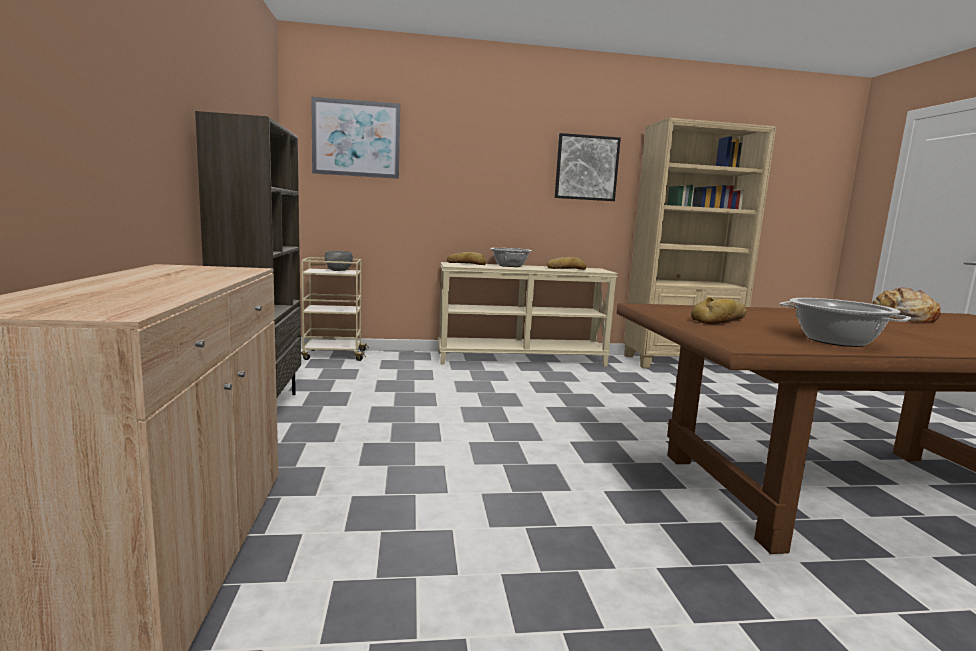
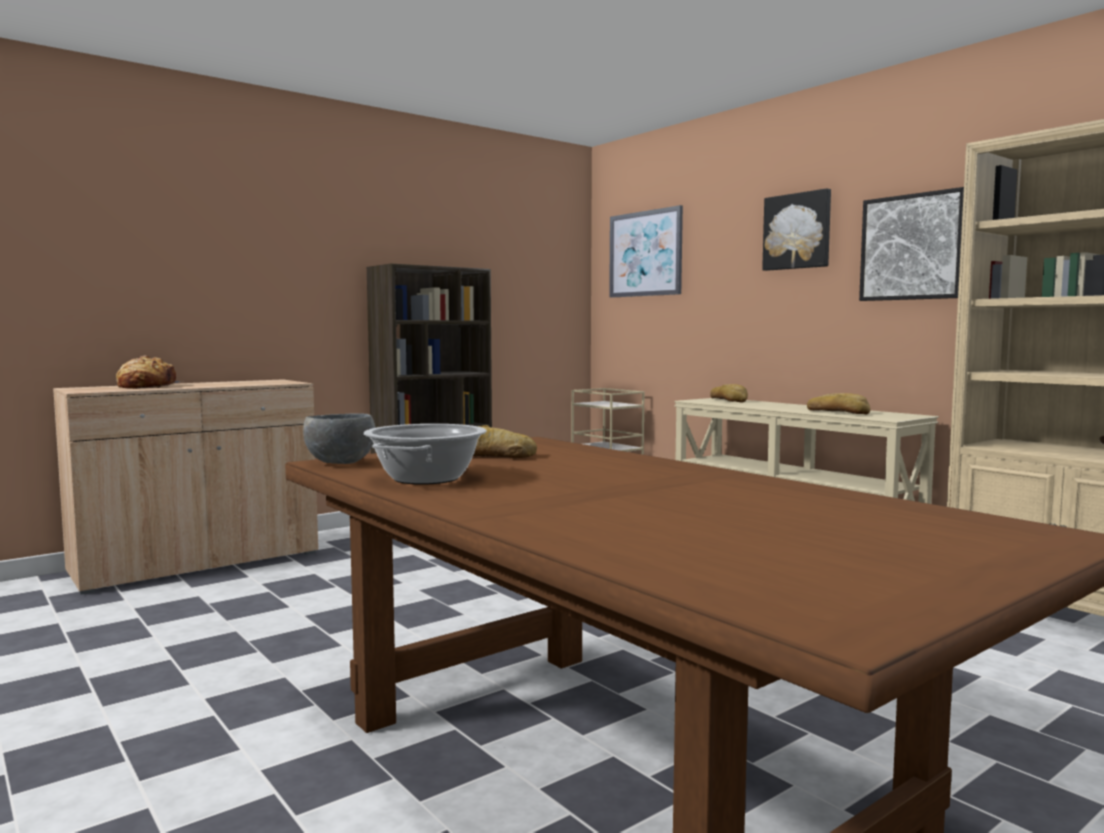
camera: 60 degrees right, 5 degrees down
grey bowl [325,251,353,271] -> grey bowl moved to [303,413,375,464]
cooking pot [490,248,532,267] -> none
bread [872,287,941,322] -> bread moved to [116,356,184,389]
none -> picture [762,188,831,271]

